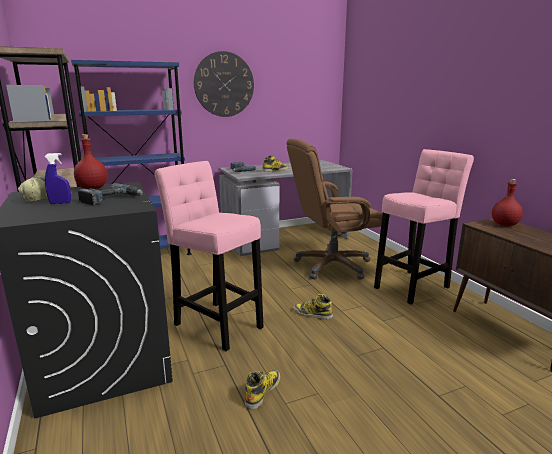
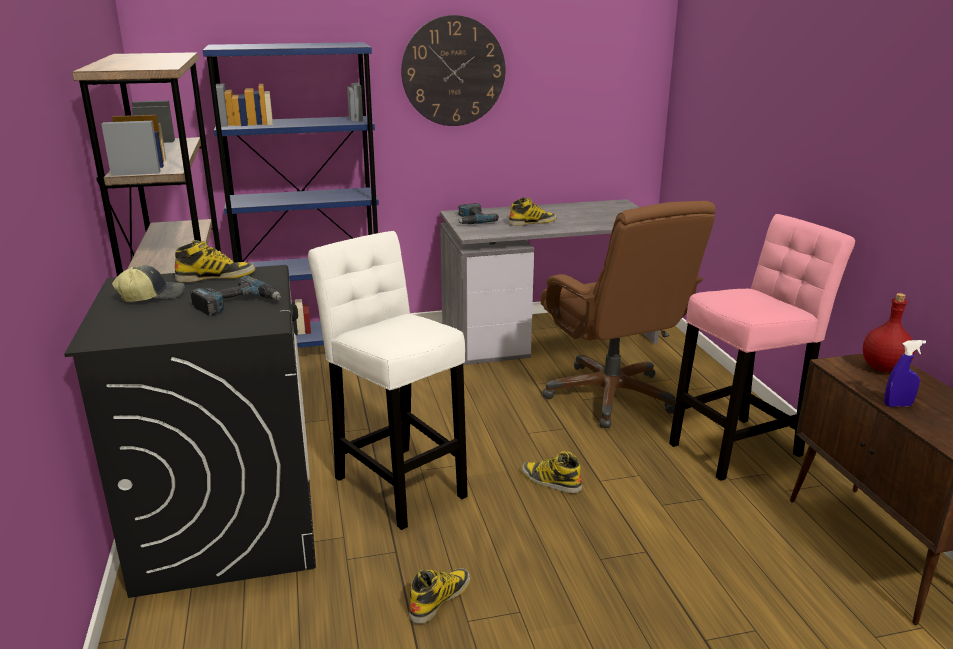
camera: 10 degrees right, 5 degrees up
blue spray bottle [44,153,71,204] -> blue spray bottle moved to [884,340,926,407]
red bottle [74,134,107,189] -> boot [175,240,255,282]
pink stool [155,161,264,351] -> white stool [308,231,468,530]
brown office chair [286,138,383,280] -> brown office chair turned 105 degrees counterclockwise [540,201,716,428]

